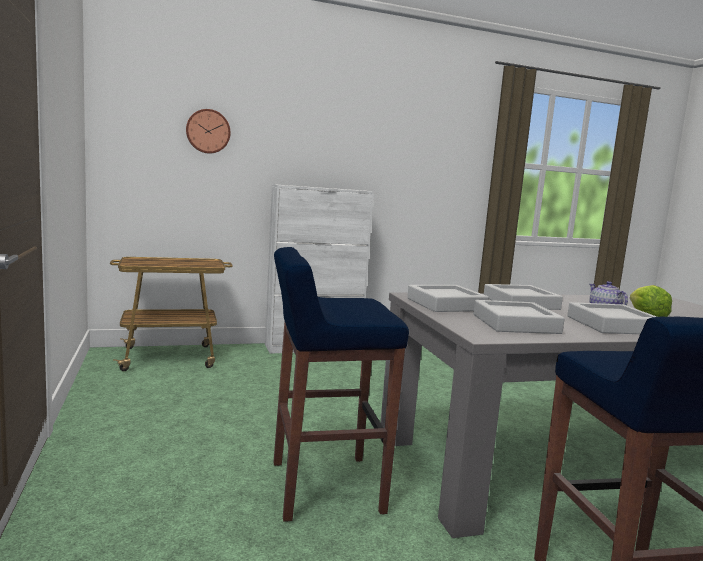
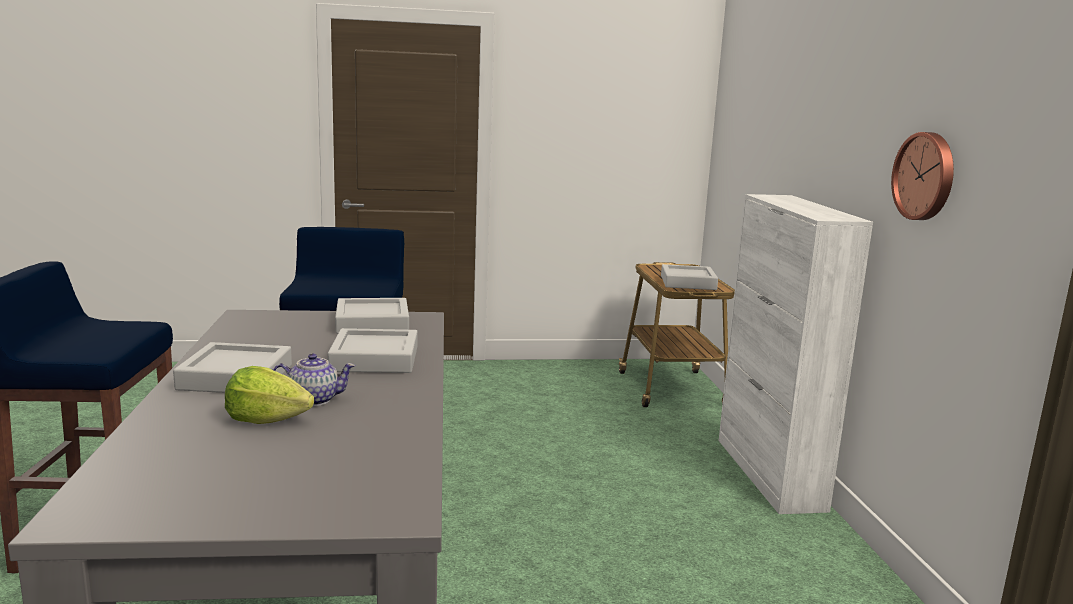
camera: 100 degrees right, 5 degrees up
wall clock [186,109,231,154] -> wall clock moved to [891,132,954,220]
grey tray [473,300,565,334] -> grey tray moved to [661,264,718,290]

